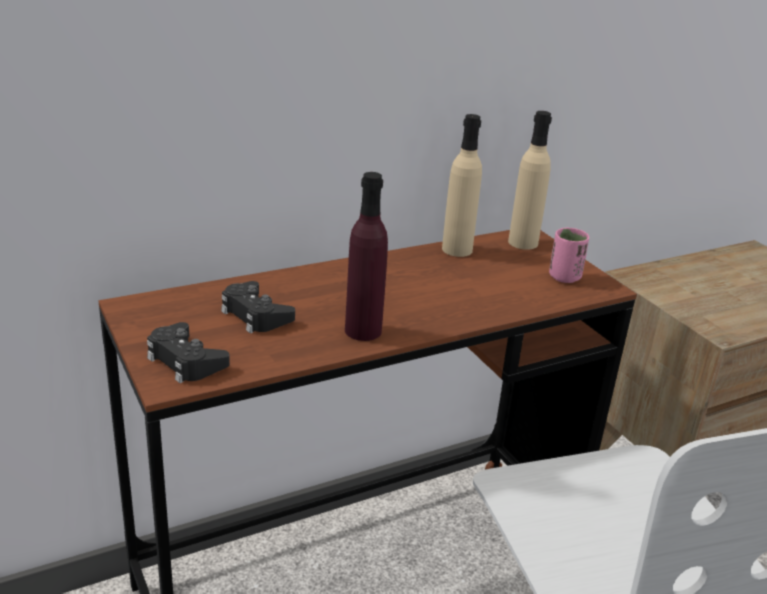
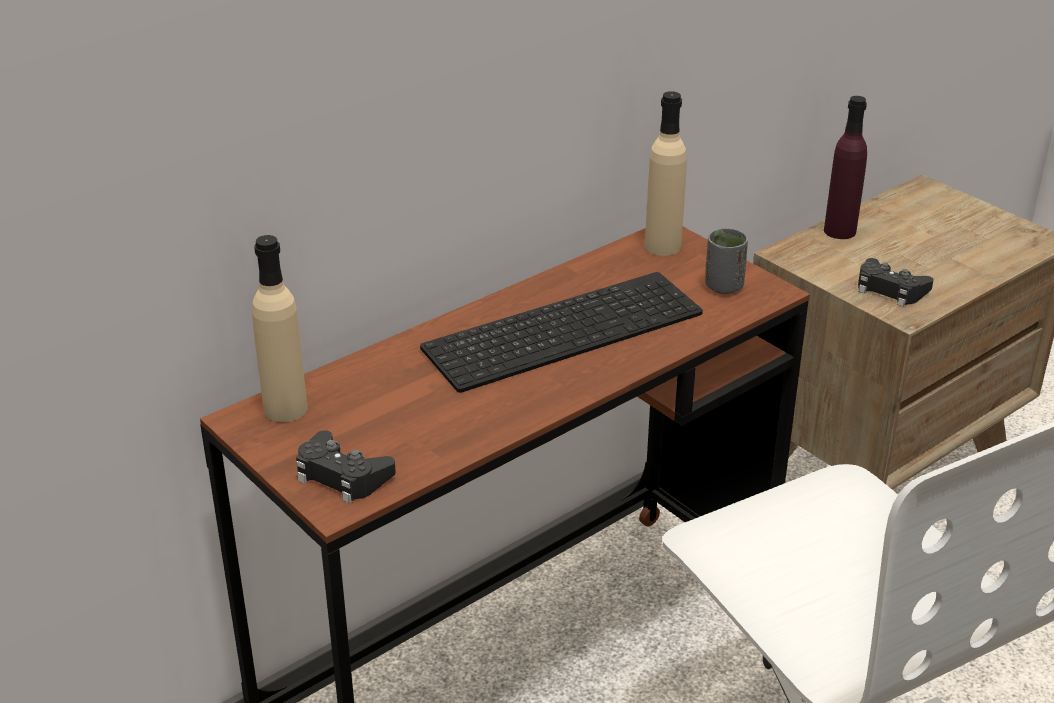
camera: 10 degrees left, 5 degrees up
black game controller [221,281,295,333] -> black game controller moved to [858,258,934,307]
purple bottle [345,172,388,341] -> purple bottle moved to [824,96,867,239]
beige bottle [442,114,482,257] -> beige bottle moved to [252,235,308,422]
pink cup [549,228,589,283] -> grey cup [705,228,748,294]
none -> keyboard [420,272,703,393]

